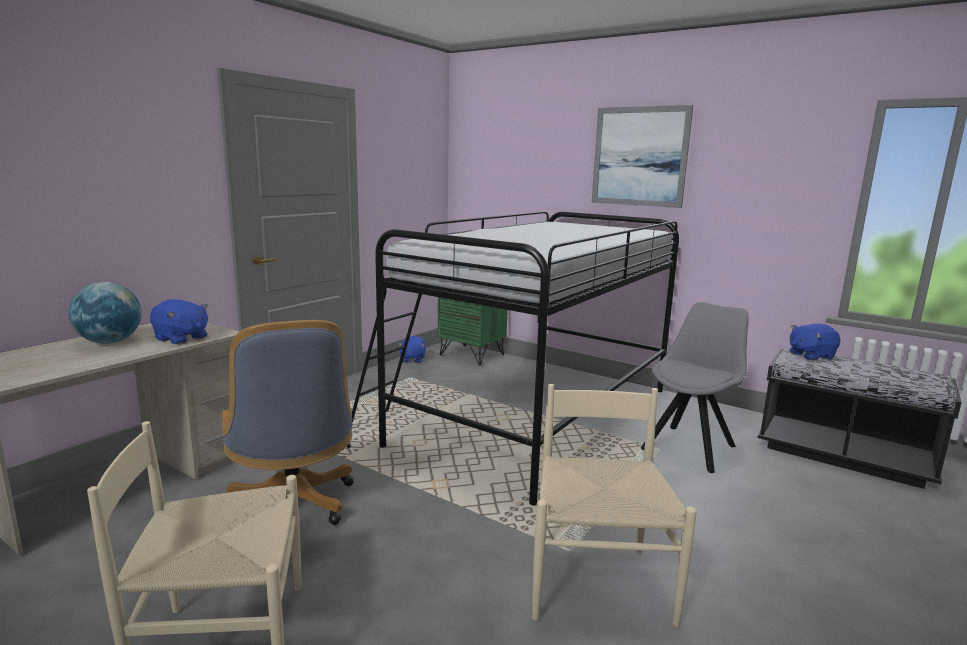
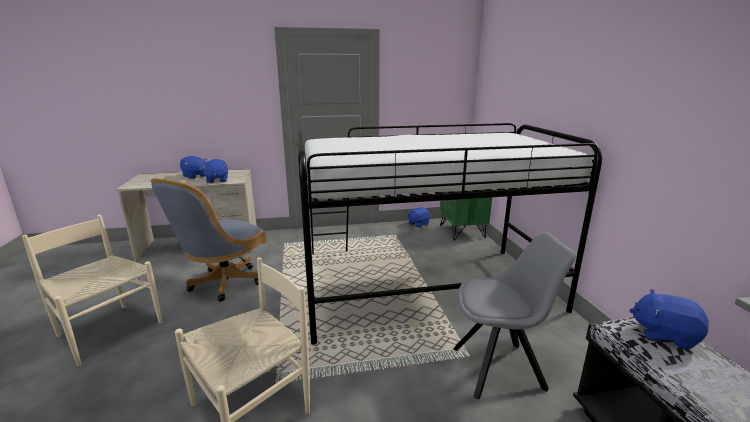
camera: 45 degrees right, 5 degrees up
globe [68,282,142,344] -> blue plush toy [180,156,207,179]
picture [591,105,693,208] -> none

